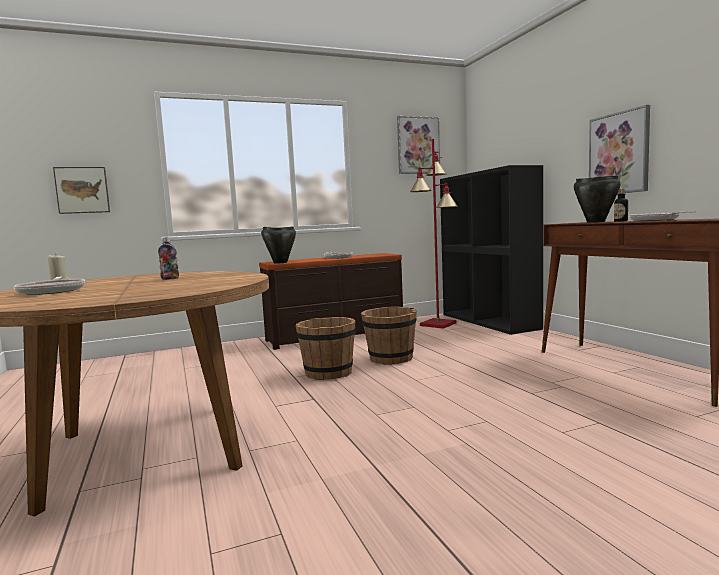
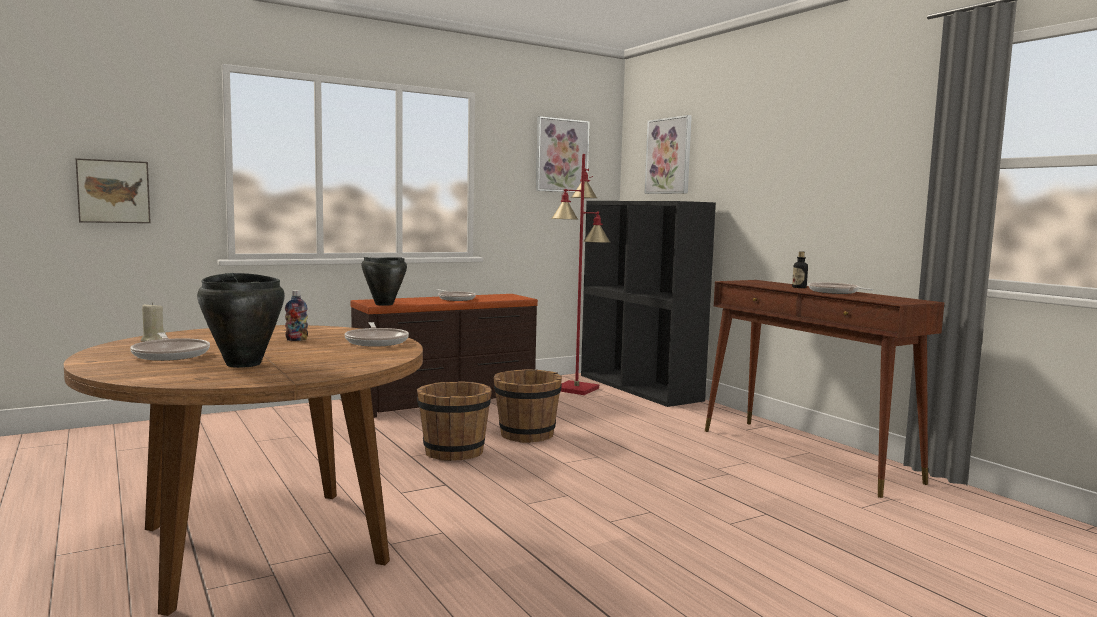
camera: 10 degrees left, 0 degrees up
black cooking pot [574,176,621,222] -> black cooking pot moved to [197,273,285,368]
picture [589,105,650,194] -> picture moved to [644,115,692,194]
none -> frying pan [345,322,409,347]

